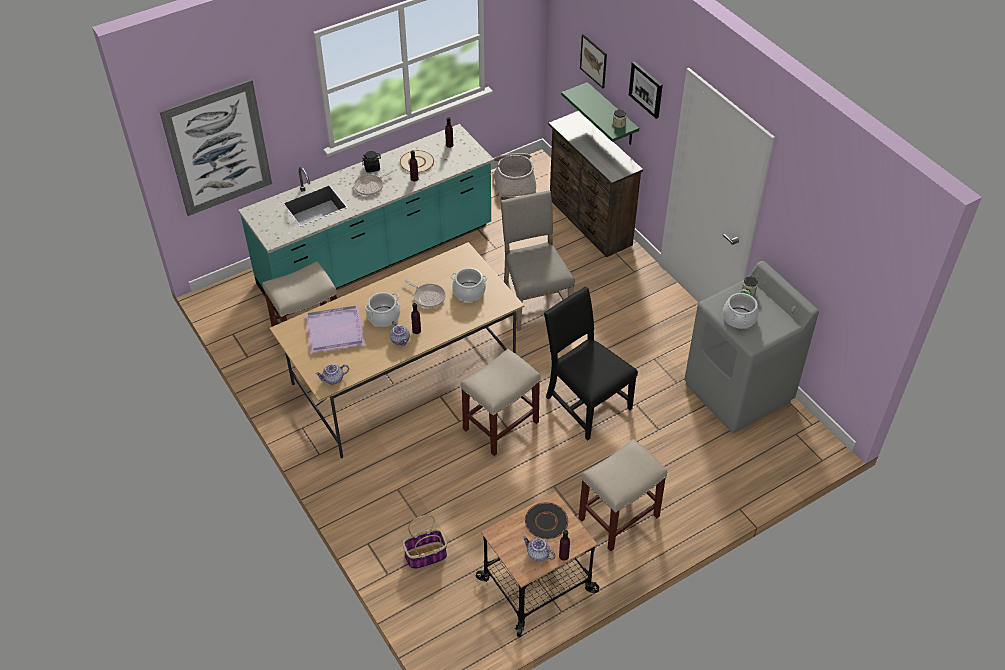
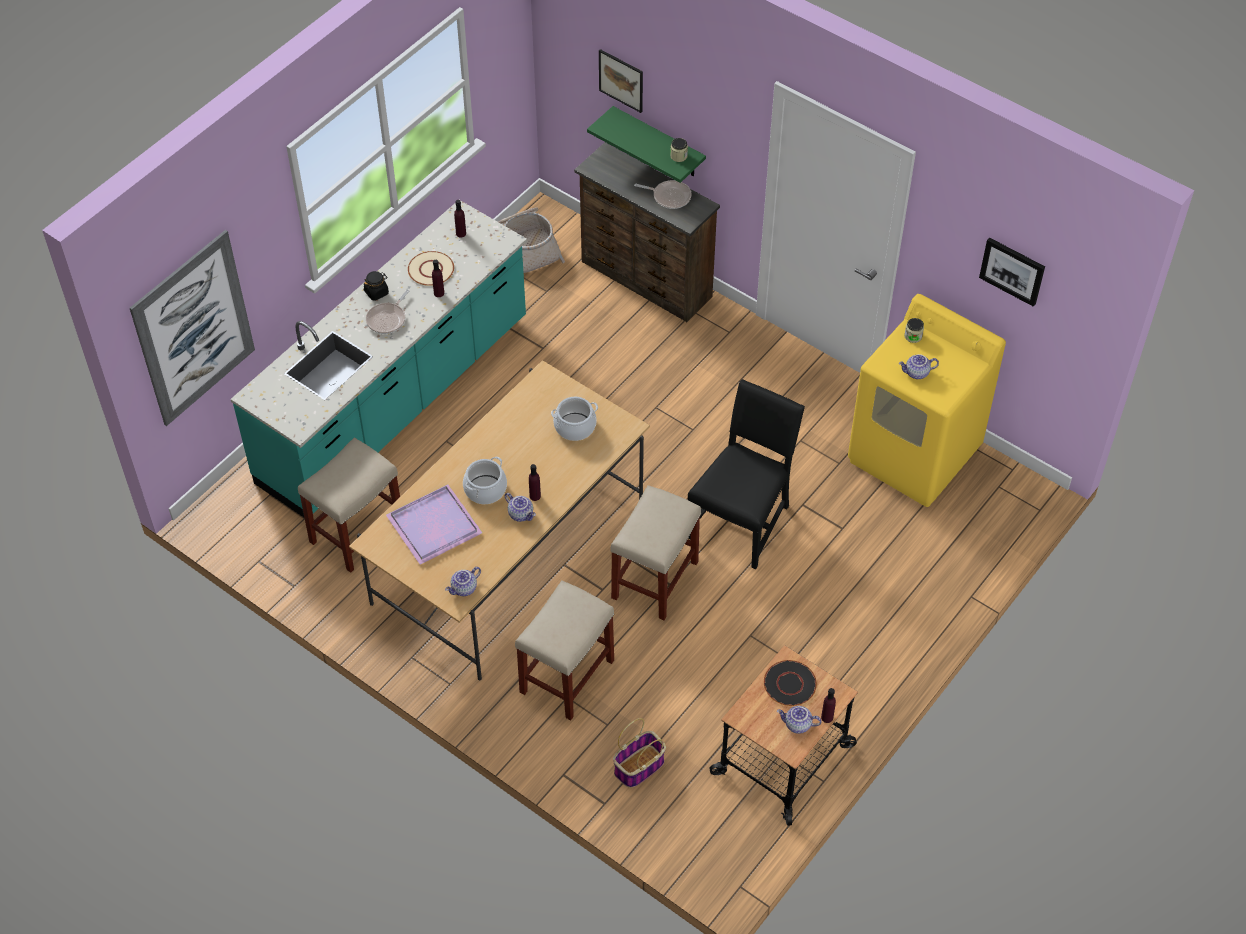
camera: 20 degrees left, 5 degrees up
frying pan [404,279,446,308] -> frying pan moved to [634,180,691,209]
beige chair [501,190,575,331] -> none
black chair [544,287,638,440] -> black chair turned 90 degrees clockwise [688,379,805,570]
beige stool [578,439,667,551] -> beige stool moved to [515,580,614,720]
picture [629,61,663,119] -> picture moved to [979,238,1045,307]
grey washing machine [684,261,819,433] -> yellow washing machine [848,294,1006,507]
cooking pot [723,289,759,329] -> teapot [899,354,939,379]

